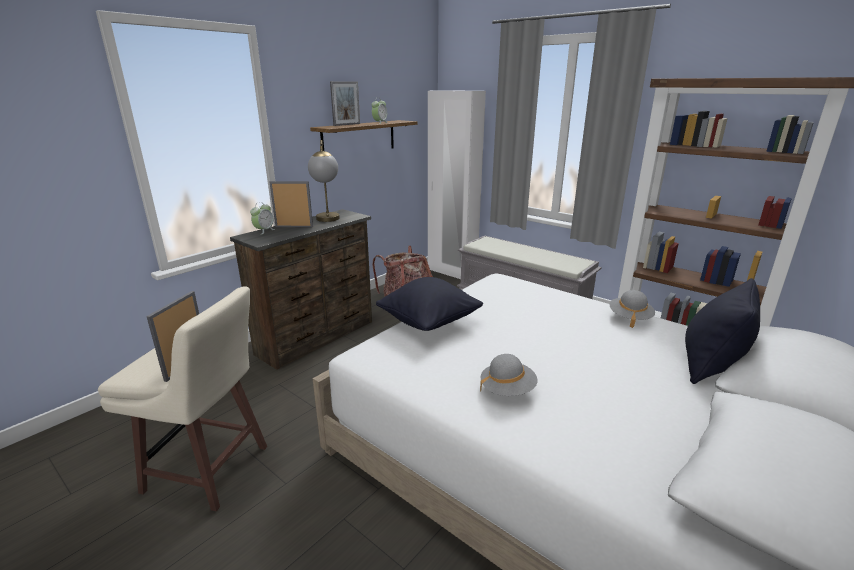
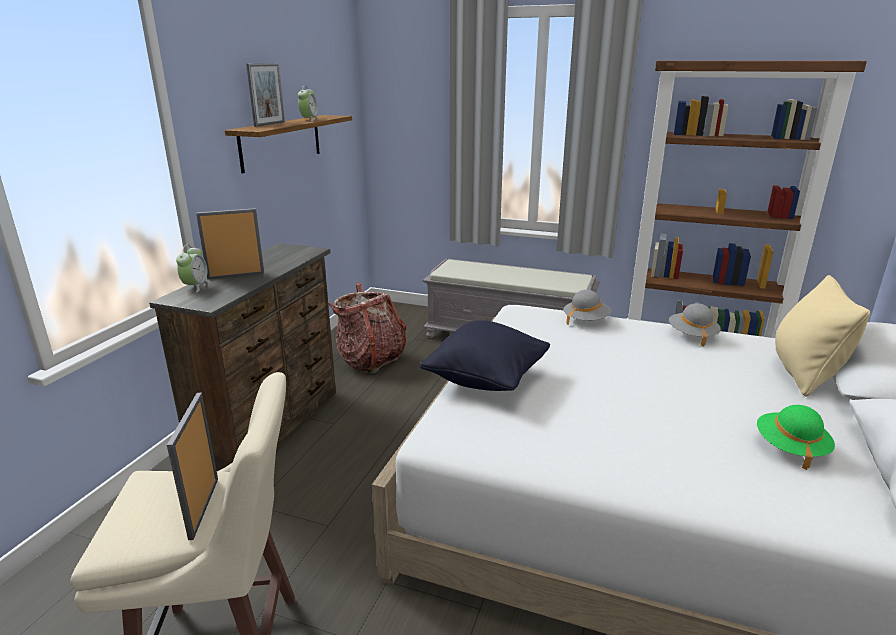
camera: 20 degrees left, 0 degrees up
table lamp [308,140,340,222] -> none
white wardrobe [428,90,486,279] -> none
grey hat [480,354,538,396] -> grey hat moved to [563,290,612,325]
black pillow [685,278,760,384] -> beige pillow [775,275,870,397]
none -> green hat [757,405,835,470]

